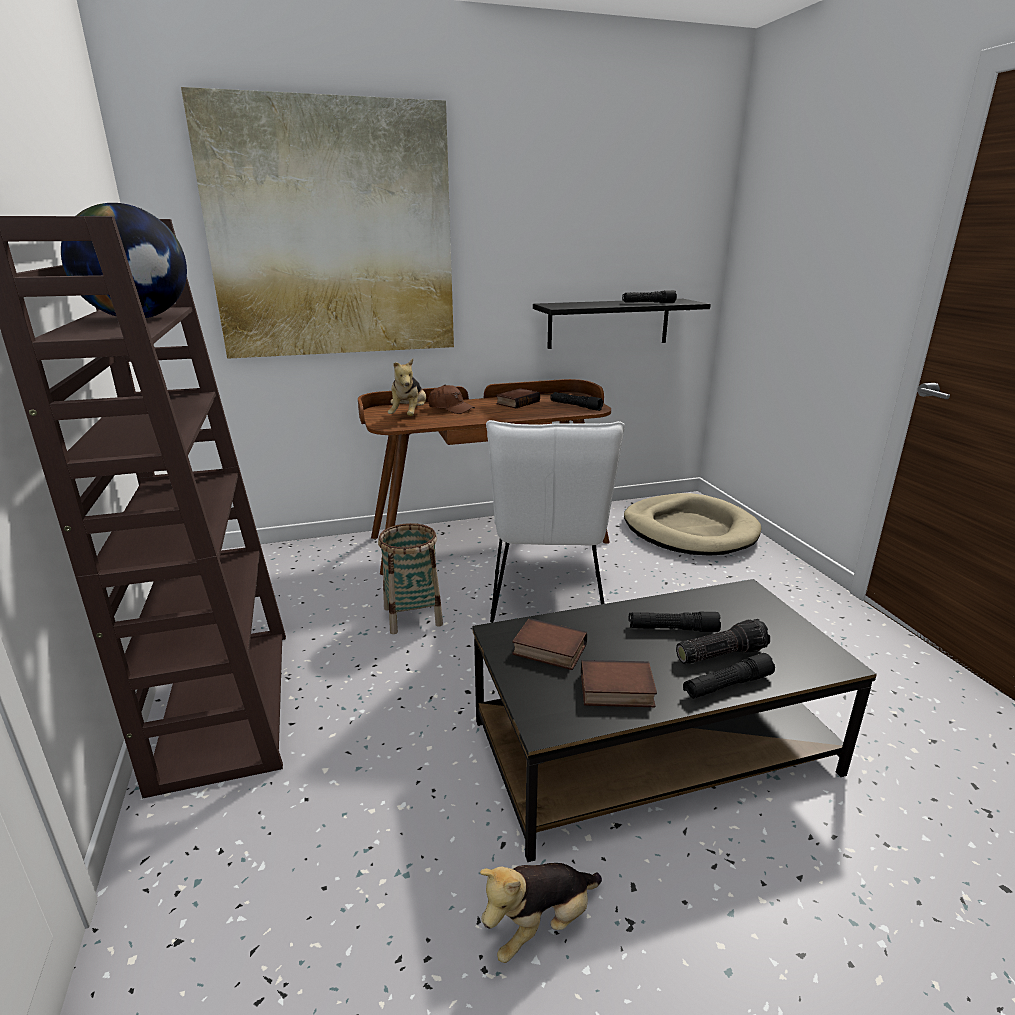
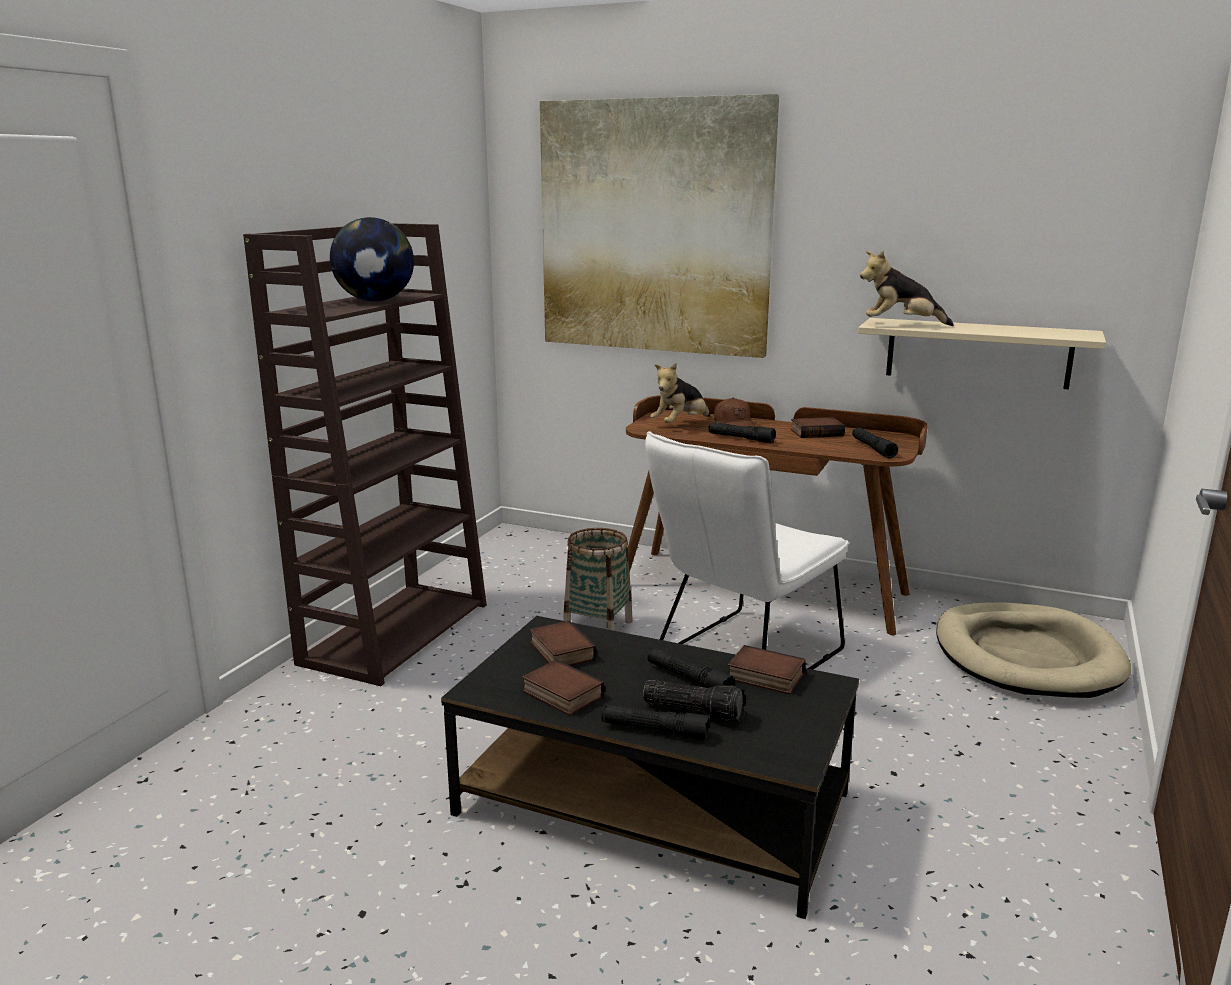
camera: 40 degrees right, 5 degrees down
plush toy [480,863,602,963] -> plush toy moved to [860,251,954,326]
black shelf [533,299,711,349] -> beige shelf [858,318,1106,389]
black flashlight [622,290,677,303] -> black flashlight moved to [708,422,776,443]
none -> book [728,645,806,694]

